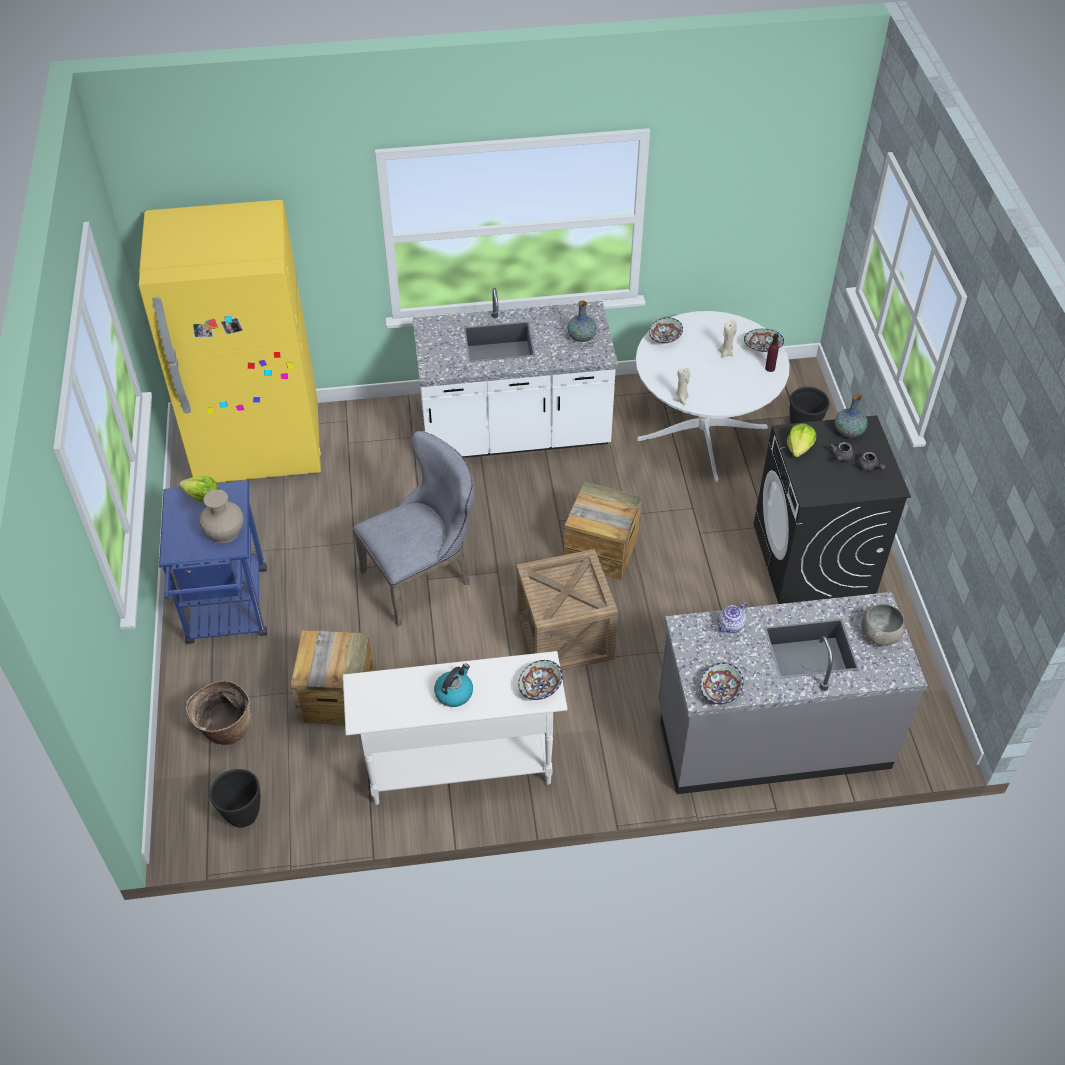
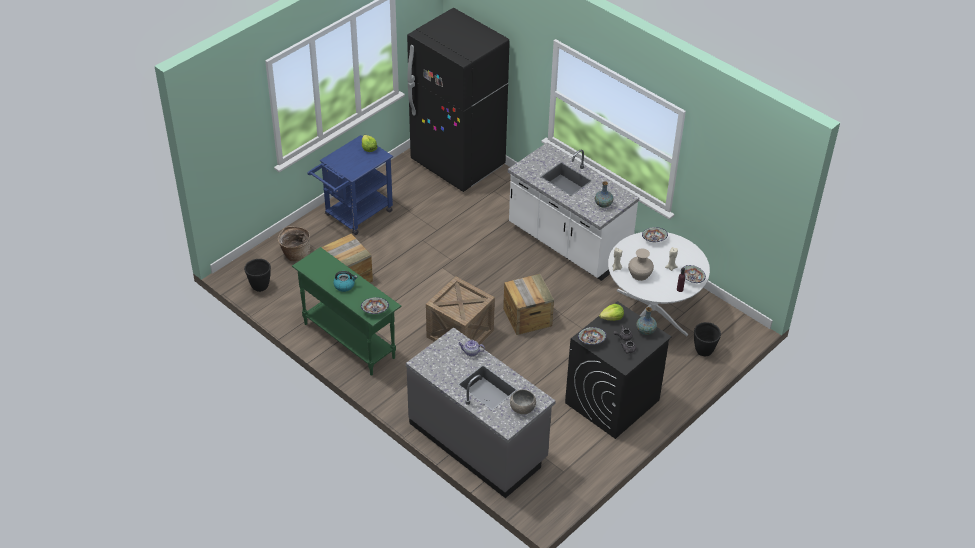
camera: 50 degrees right, 5 degrees down
yellow fridge [138,200,321,482] -> black fridge [407,8,510,192]
beige vase [200,489,243,543] -> beige vase moved to [628,249,654,281]
white console table [343,651,568,805] -> green console table [292,247,401,376]
grey chair [353,431,474,626] -> none
bowl [700,663,744,704] -> bowl moved to [578,327,607,345]

